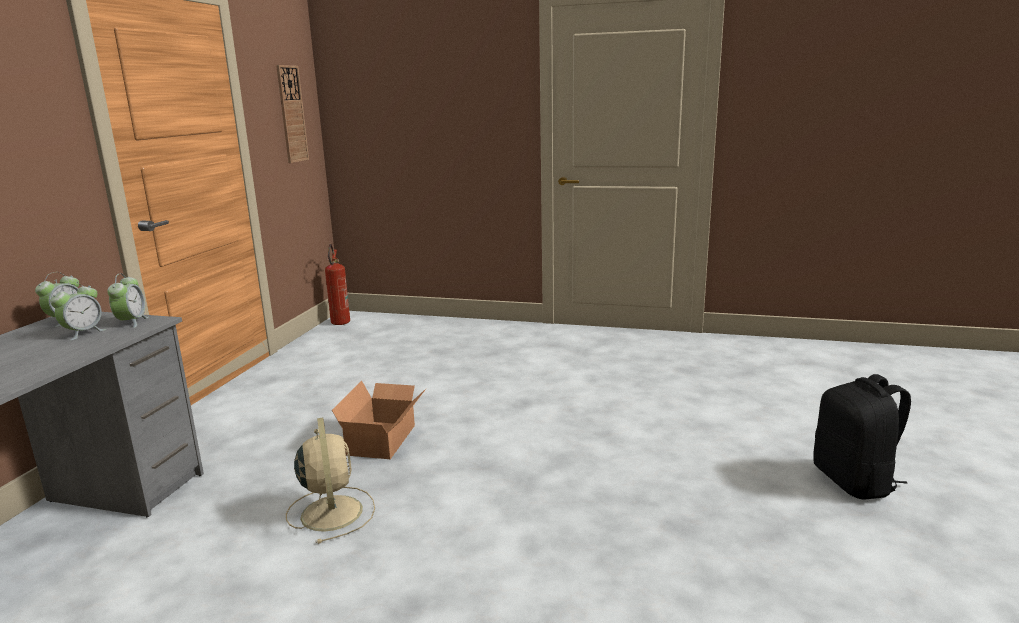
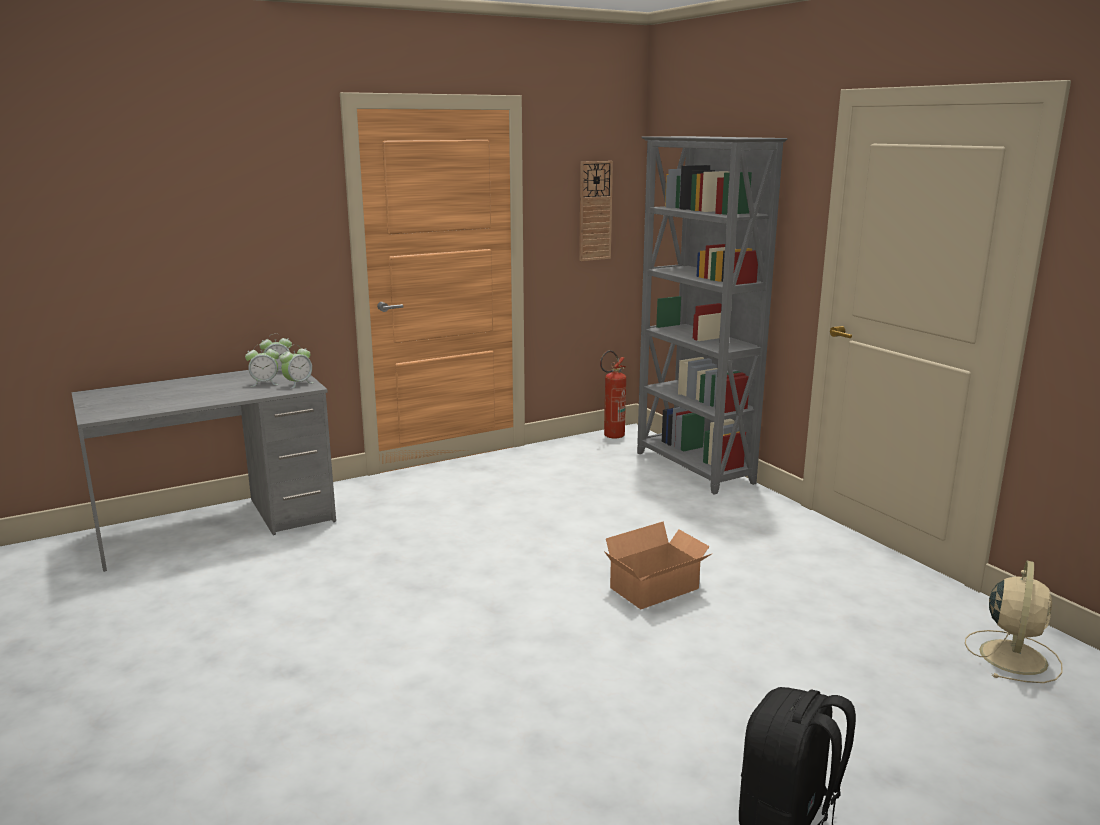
camera: 45 degrees right, 0 degrees up
beige fan [286,418,375,544] -> beige fan moved to [965,561,1063,683]
cardboard box [332,381,426,459] -> cardboard box moved to [604,521,713,609]
none -> grey bookcase [637,136,788,495]

